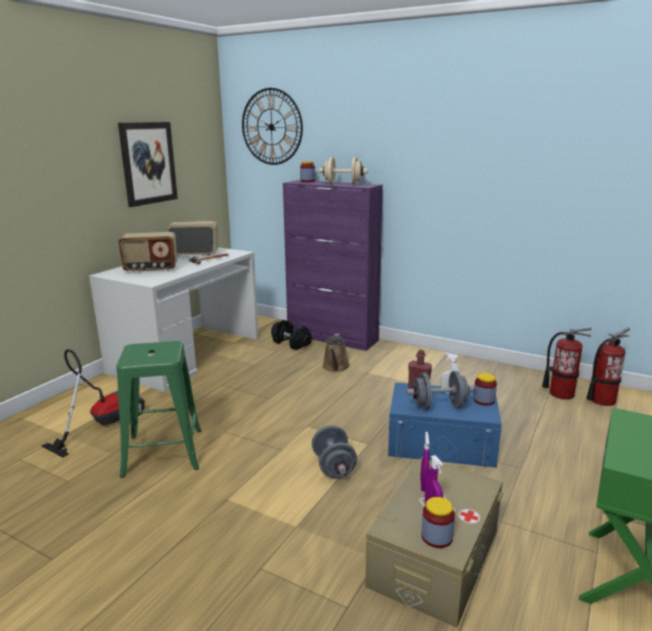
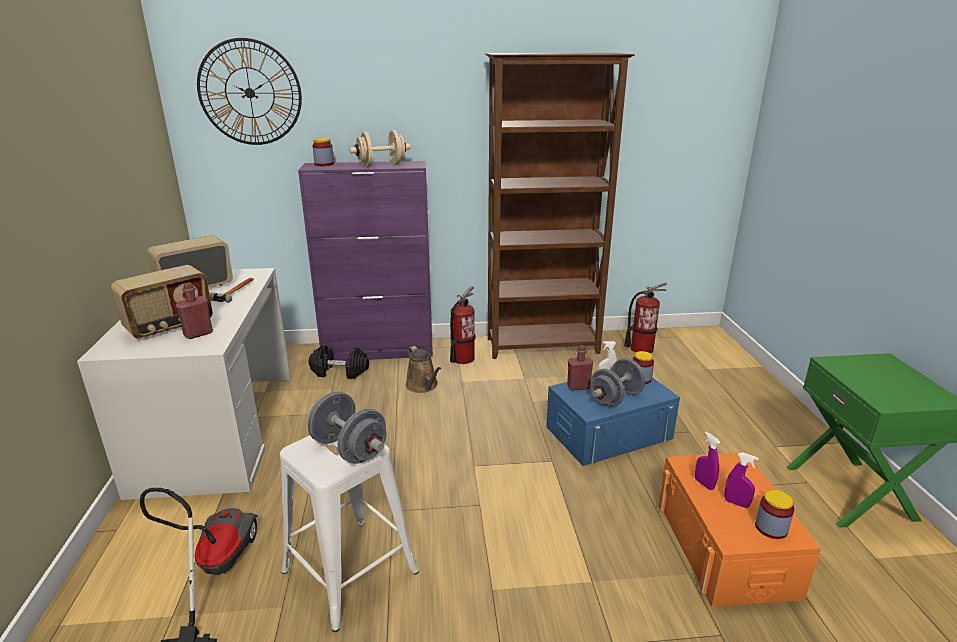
camera: 35 degrees left, 5 degrees up
green stool [116,341,201,478] -> white stool [280,435,419,632]
picture [118,122,178,207] -> none
grey dumbbell [312,425,357,478] -> grey dumbbell moved to [308,391,386,464]
beige storage box [365,457,504,628] -> orange storage box [659,453,821,607]
fire extinguisher [586,327,630,406] -> fire extinguisher moved to [450,286,475,364]
none -> red bottle [176,282,213,339]
none -> brown bookcase [485,53,635,359]

